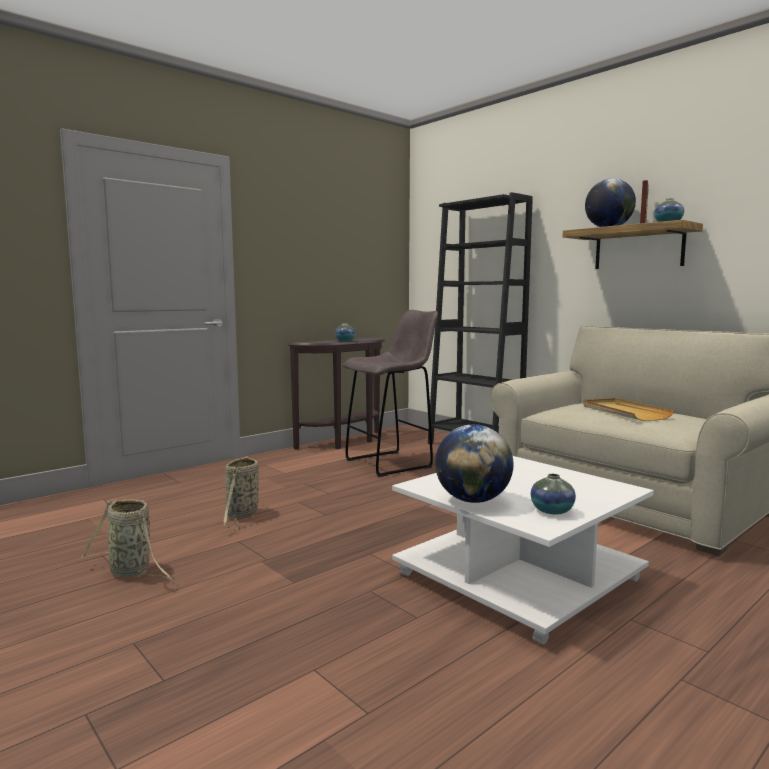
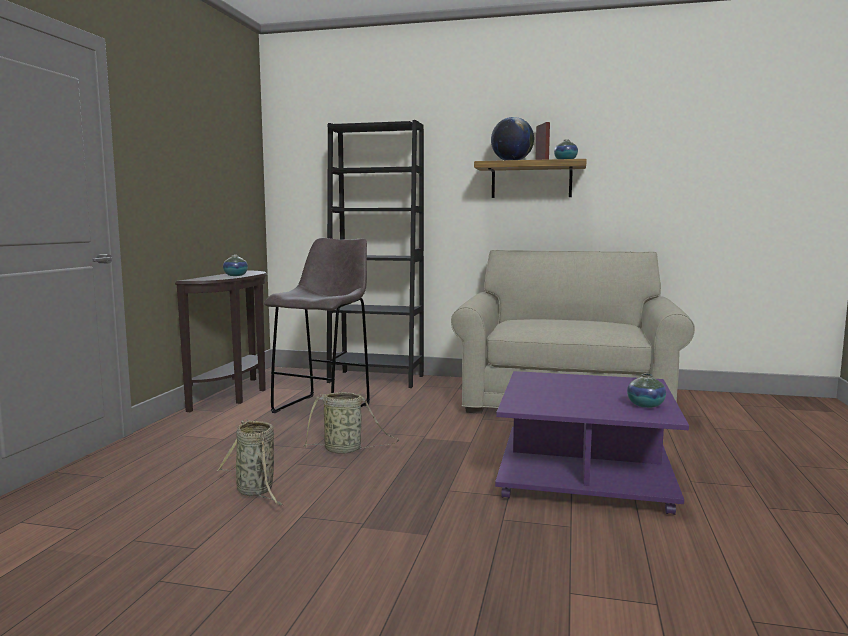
camera: 35 degrees left, 0 degrees up
basket [81,499,175,579] -> basket moved to [303,392,400,454]
white coffee table [392,456,654,645] -> purple coffee table [495,371,689,515]
globe [435,424,514,503] -> none
beige tray [583,398,675,421] -> none

